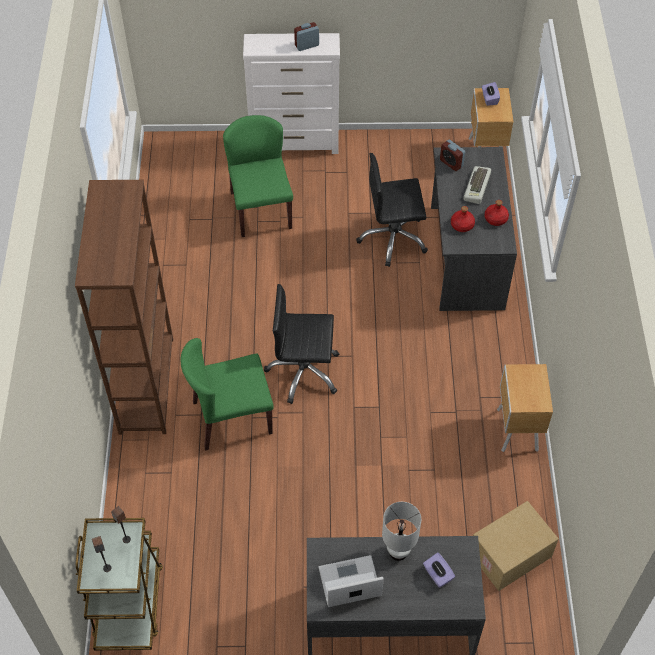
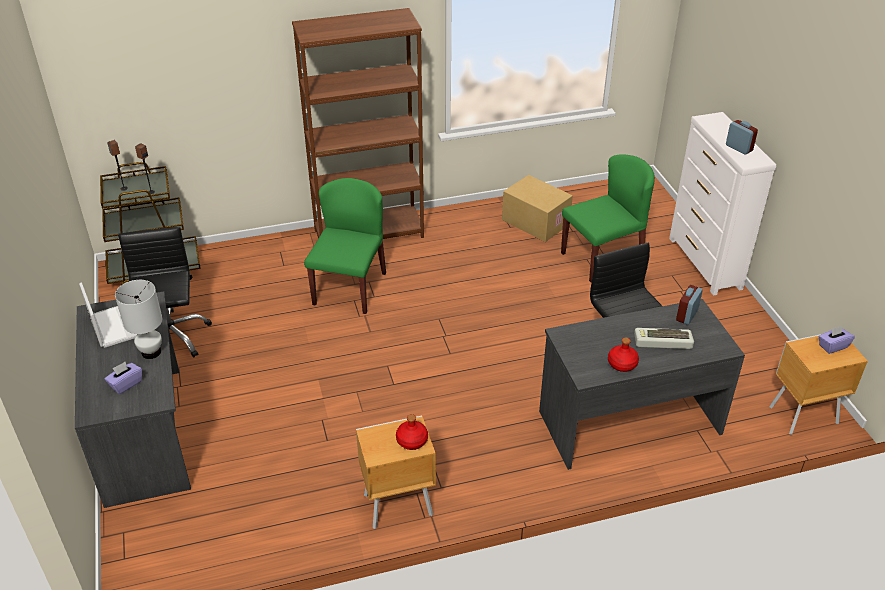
camera: 75 degrees right, 15 degrees down
green chair [181,338,274,451] -> green chair turned 45 degrees clockwise [304,178,386,314]
black office chair [264,284,339,404] -> black office chair moved to [118,227,212,357]
red bottle [451,206,475,232] -> red bottle moved to [396,414,428,450]
cardboard box [473,501,559,591] -> cardboard box moved to [502,175,573,242]

